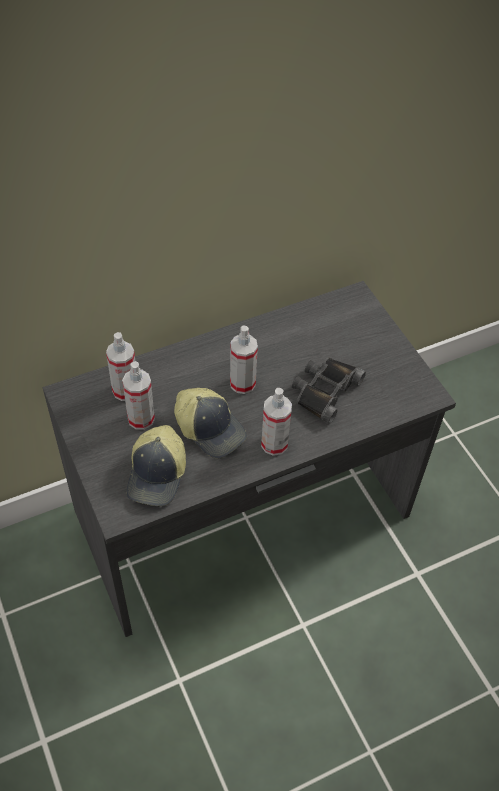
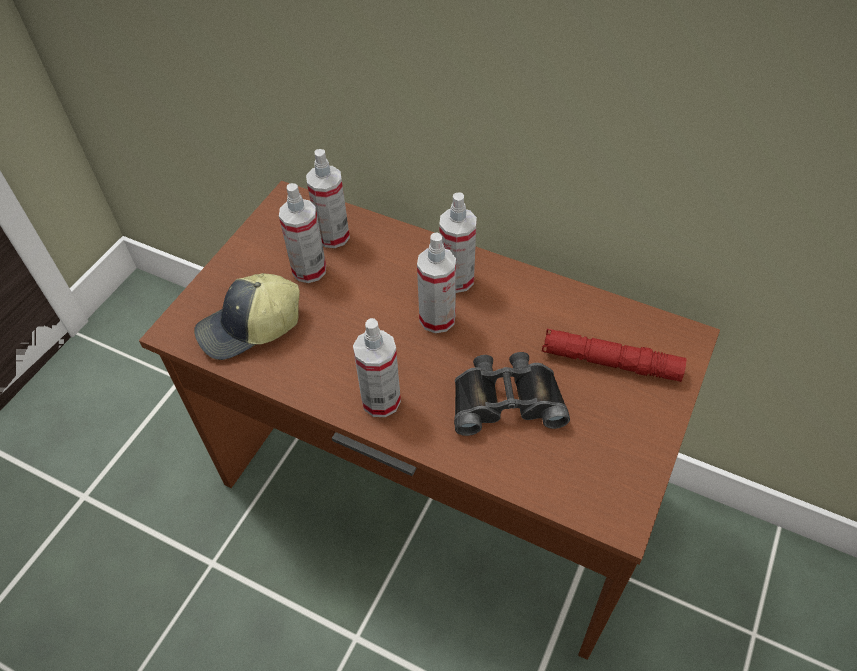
camera: 55 degrees right, 0 degrees up
grey desk [42,281,456,637] -> brown desk [139,181,720,660]
cap [174,388,247,459] -> none
none -> spray bottle [439,193,477,293]
none -> red flashlight [542,329,686,382]

